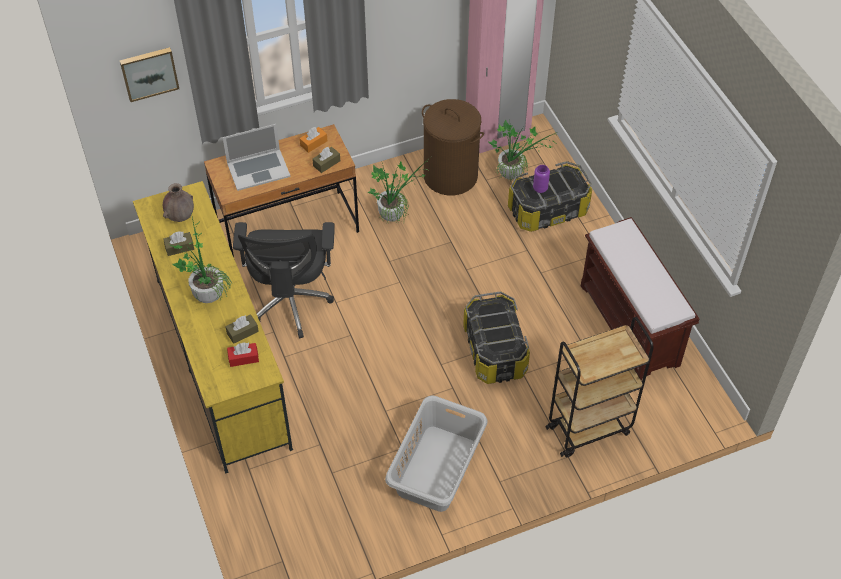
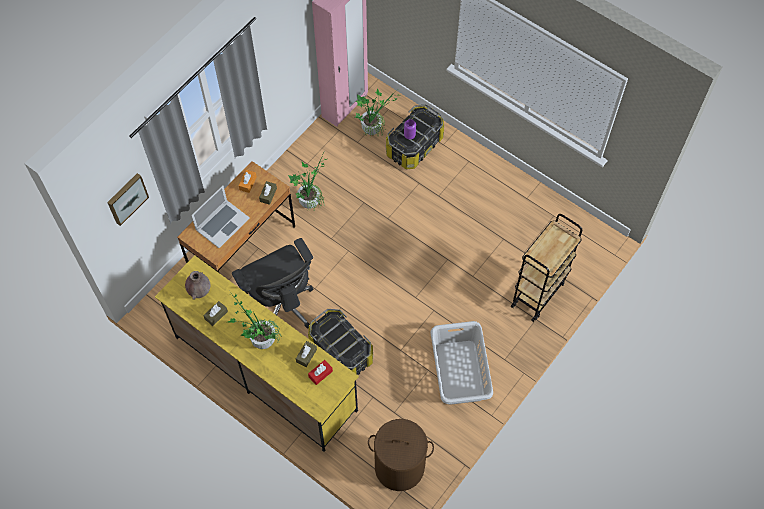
camera: 30 degrees left, 10 degrees up
brown laundry basket [422,99,484,196] -> brown laundry basket moved to [368,419,434,491]
storage box [463,291,530,384] -> storage box moved to [308,309,373,375]
brown bench [581,217,699,380] -> none

